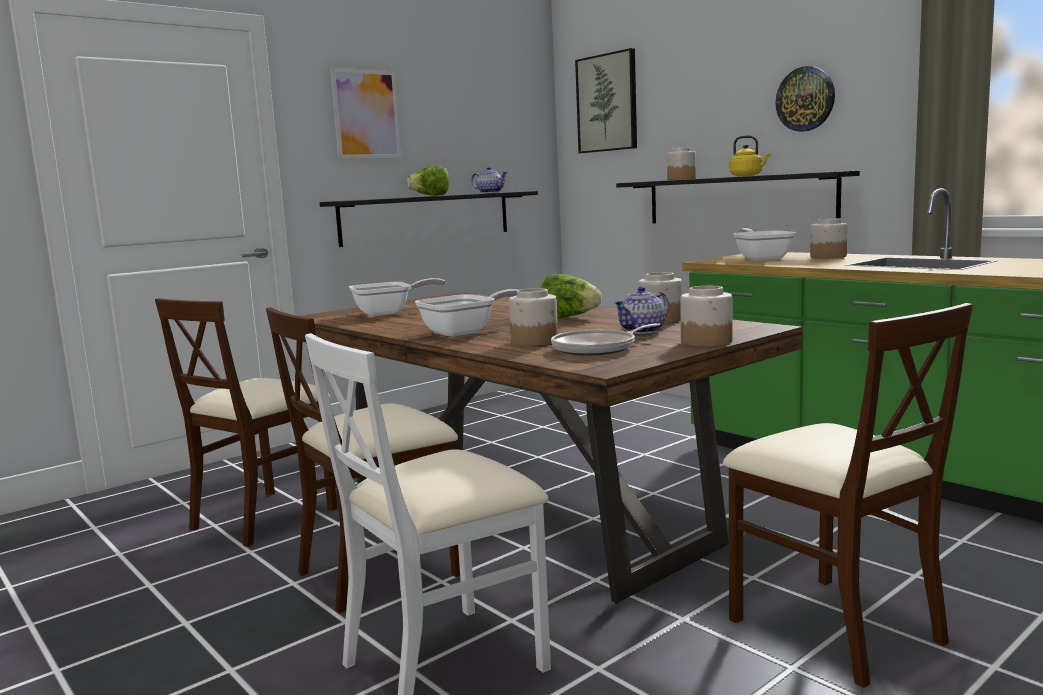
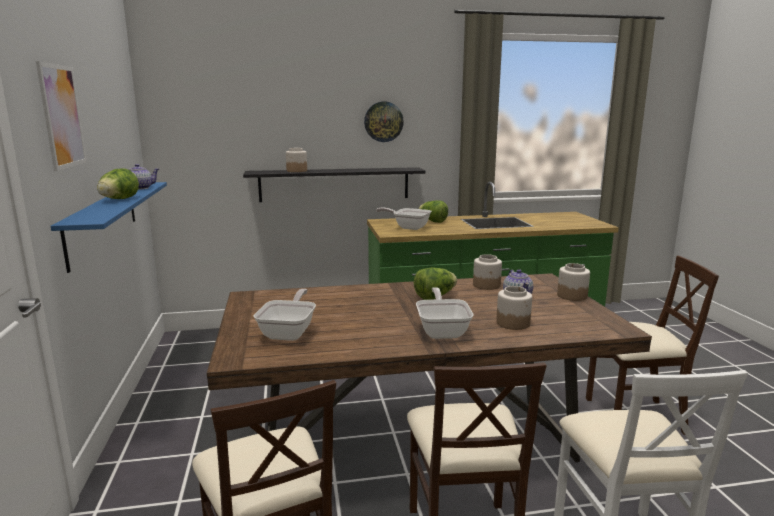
camera: 60 degrees left, 5 degrees up
black shelf [320,191,538,247] -> blue shelf [51,182,167,273]
frying pan [551,323,660,356] -> none
picture [575,48,637,153] -> none
yellow kettle [730,135,771,176] -> none
jar [810,218,847,258] -> lettuce [418,200,448,223]

